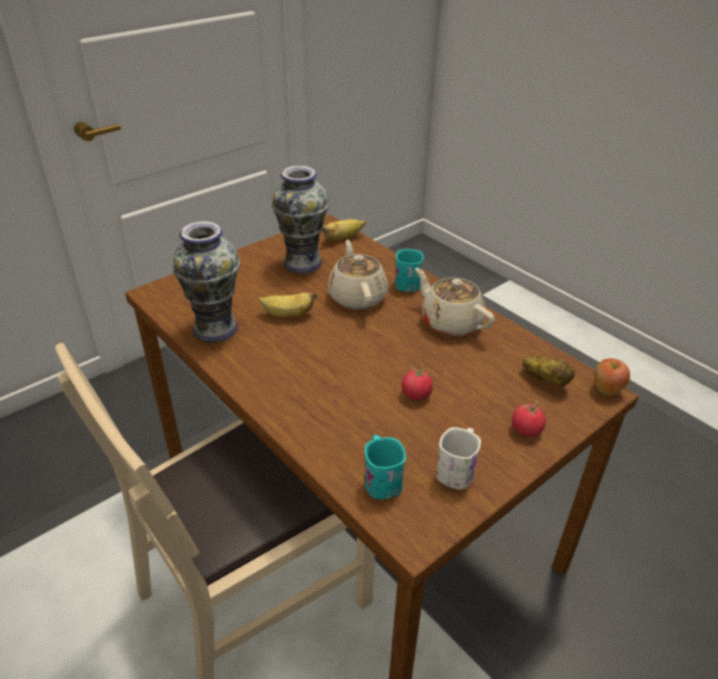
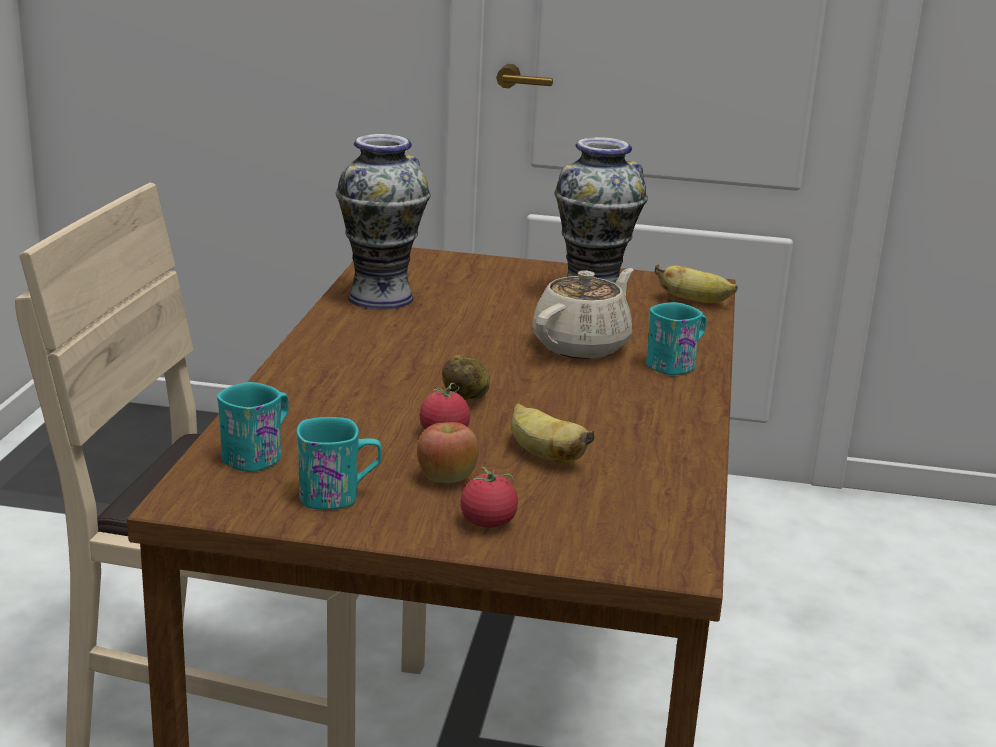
camera: 50 degrees right, 15 degrees down
banana [258,292,317,317] -> banana moved to [511,403,595,463]
beige teapot [415,268,495,336] -> none
white mug [436,427,481,490] -> turquoise mug [296,417,382,510]
potato [523,356,575,388] -> potato moved to [442,355,490,400]
apple [594,358,630,395] -> apple moved to [417,422,479,483]

